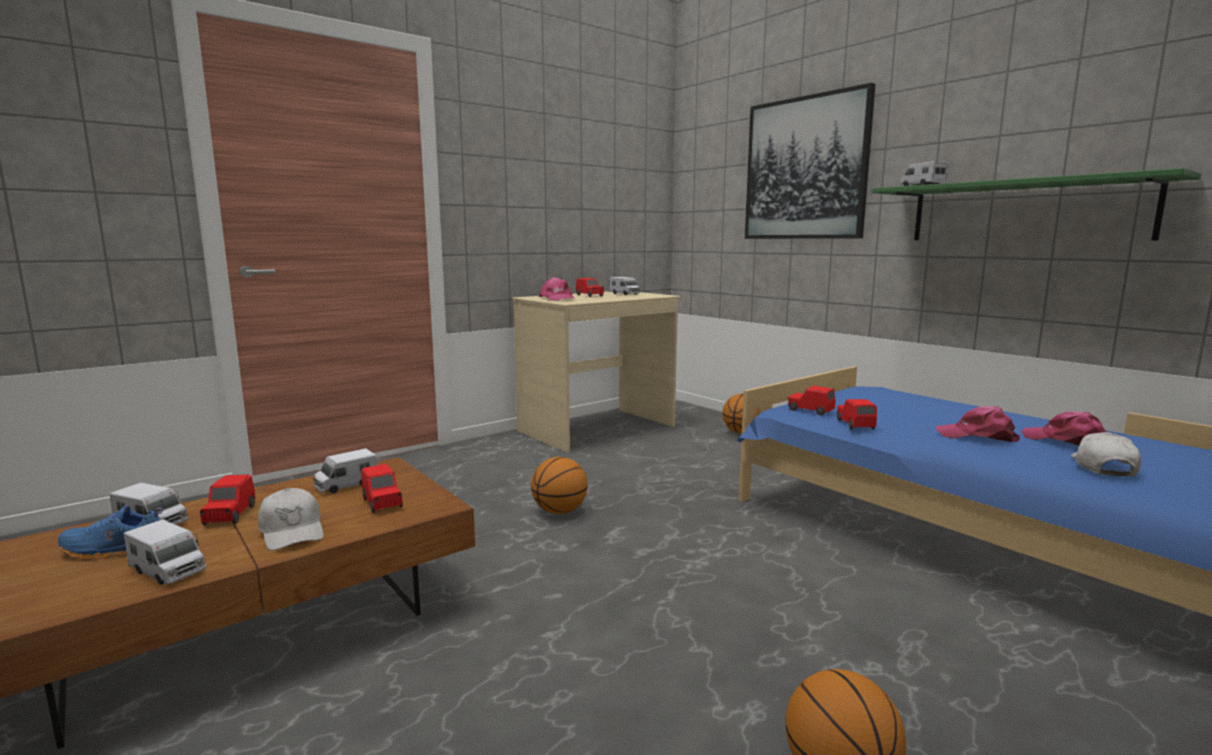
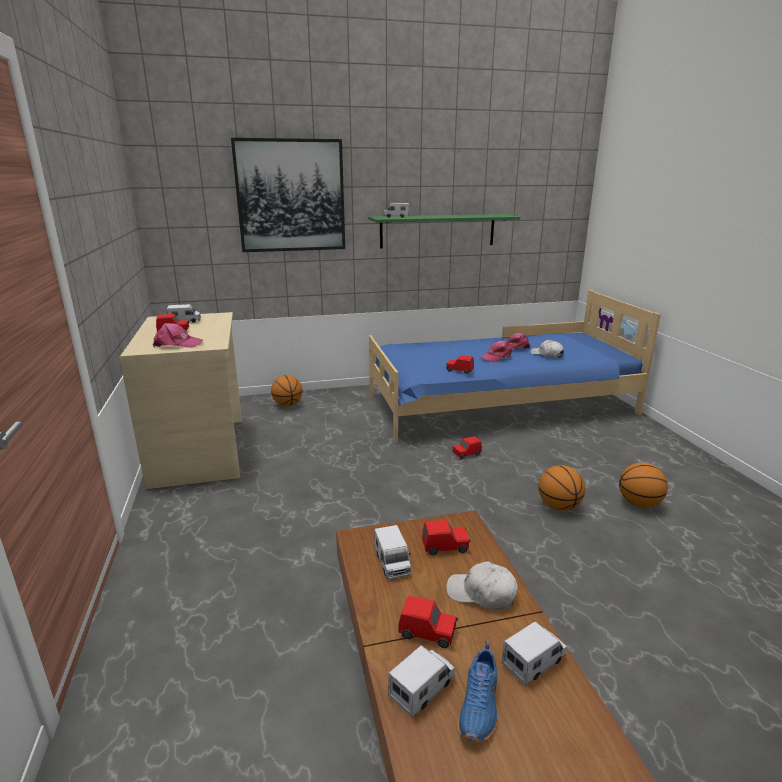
camera: 65 degrees left, 10 degrees up
white cap [258,488,324,551] -> white cap turned 150 degrees counterclockwise [447,561,518,610]
basketball [531,457,588,514] -> basketball moved to [538,465,585,511]
red toy car [788,386,836,415] -> red toy car moved to [452,436,482,459]

